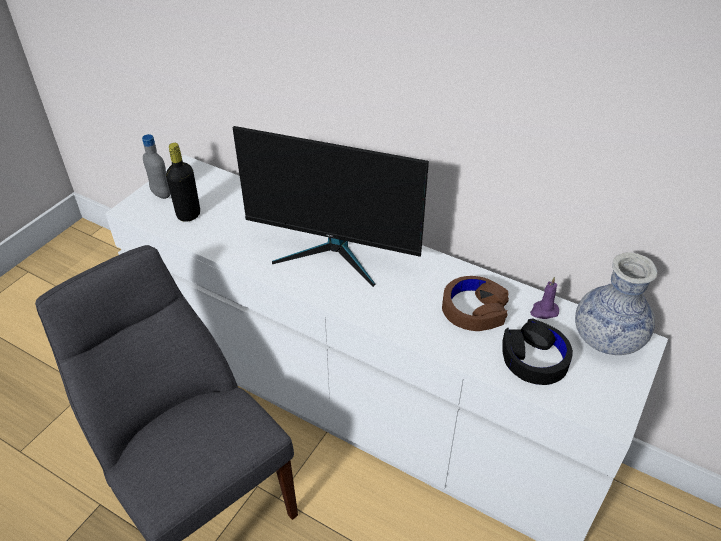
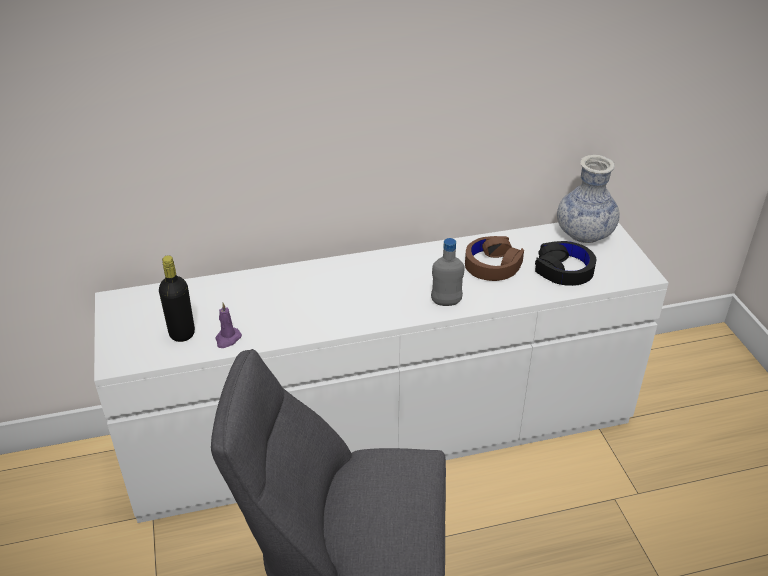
camera: 45 degrees left, 5 degrees down
grey bottle [142,134,170,199] -> grey bottle moved to [431,238,465,306]
monitor [233,126,429,287] -> none
purple candle [530,277,559,319] -> purple candle moved to [215,303,242,348]

